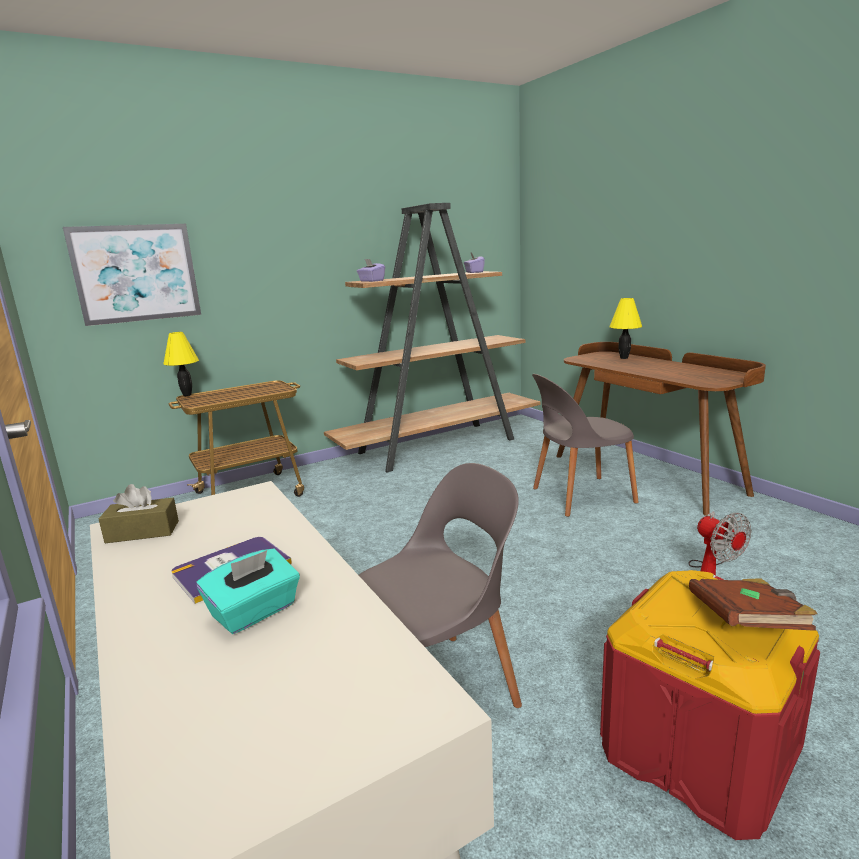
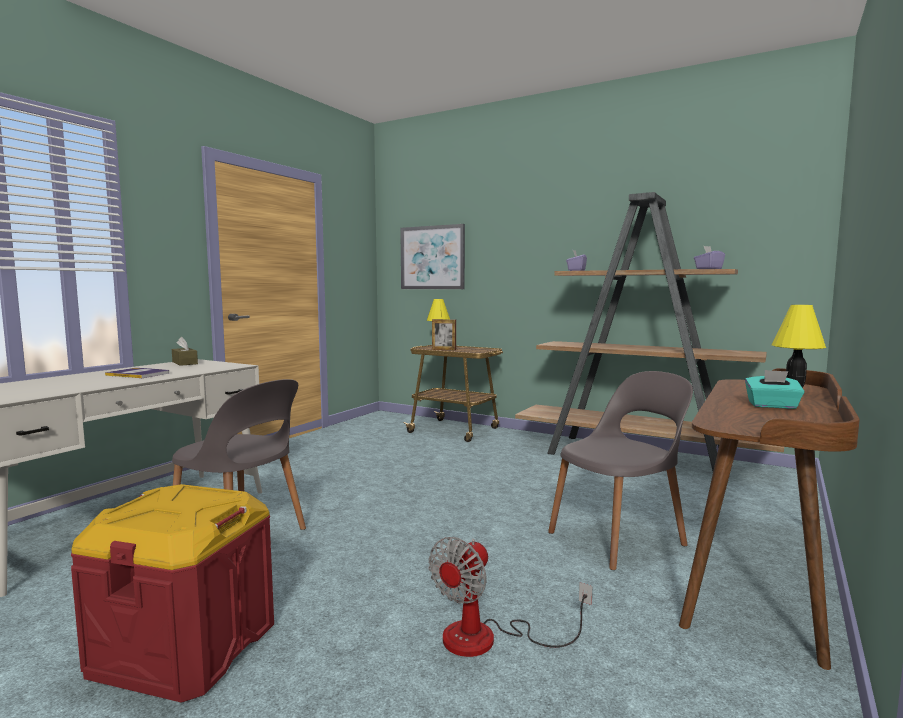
camera: 60 degrees right, 10 degrees down
turquoise tissue box [196,548,300,634] -> turquoise tissue box moved to [745,370,804,409]
grey chair [532,374,639,517] -> grey chair turned 105 degrees clockwise [548,371,693,570]
brown book [689,578,817,631] -> none
none -> picture frame [432,319,456,350]

